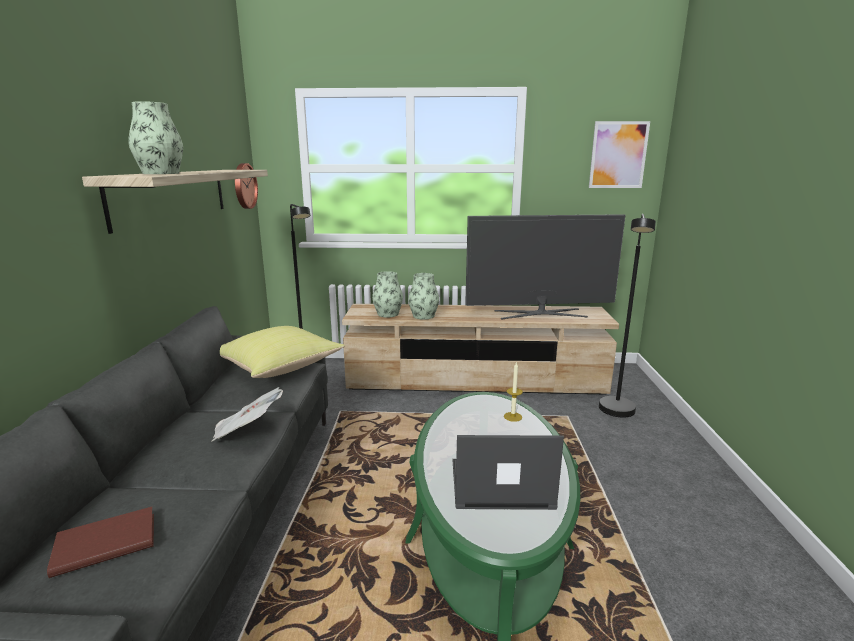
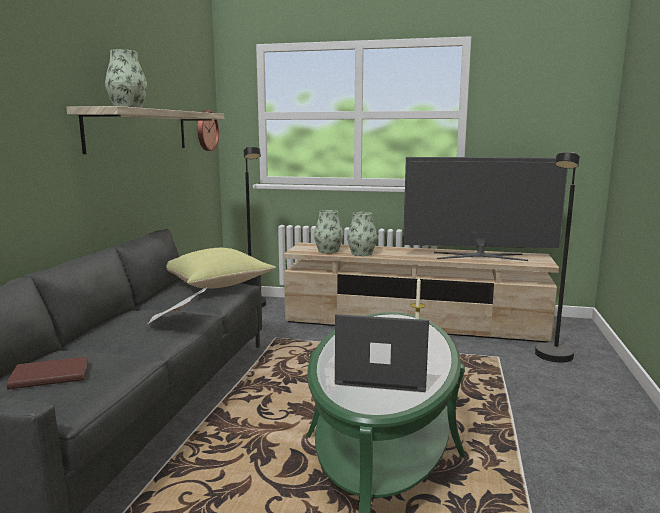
camera: 10 degrees right, 5 degrees down
picture [589,121,650,188] -> none

